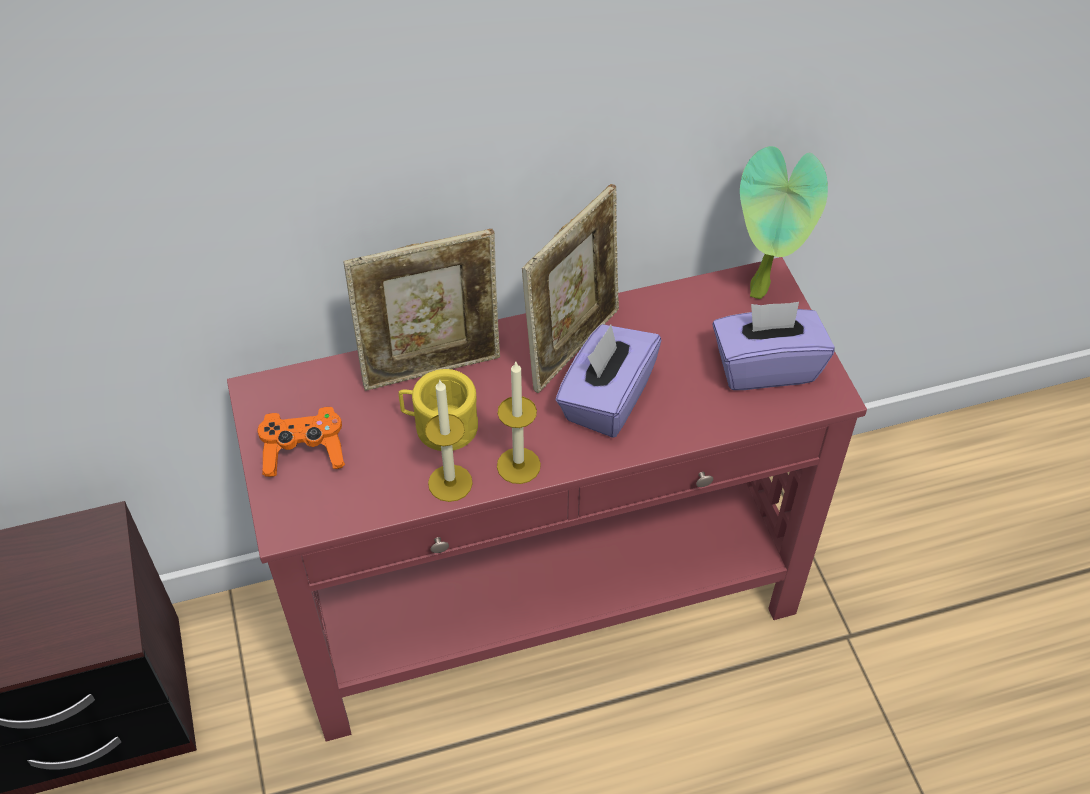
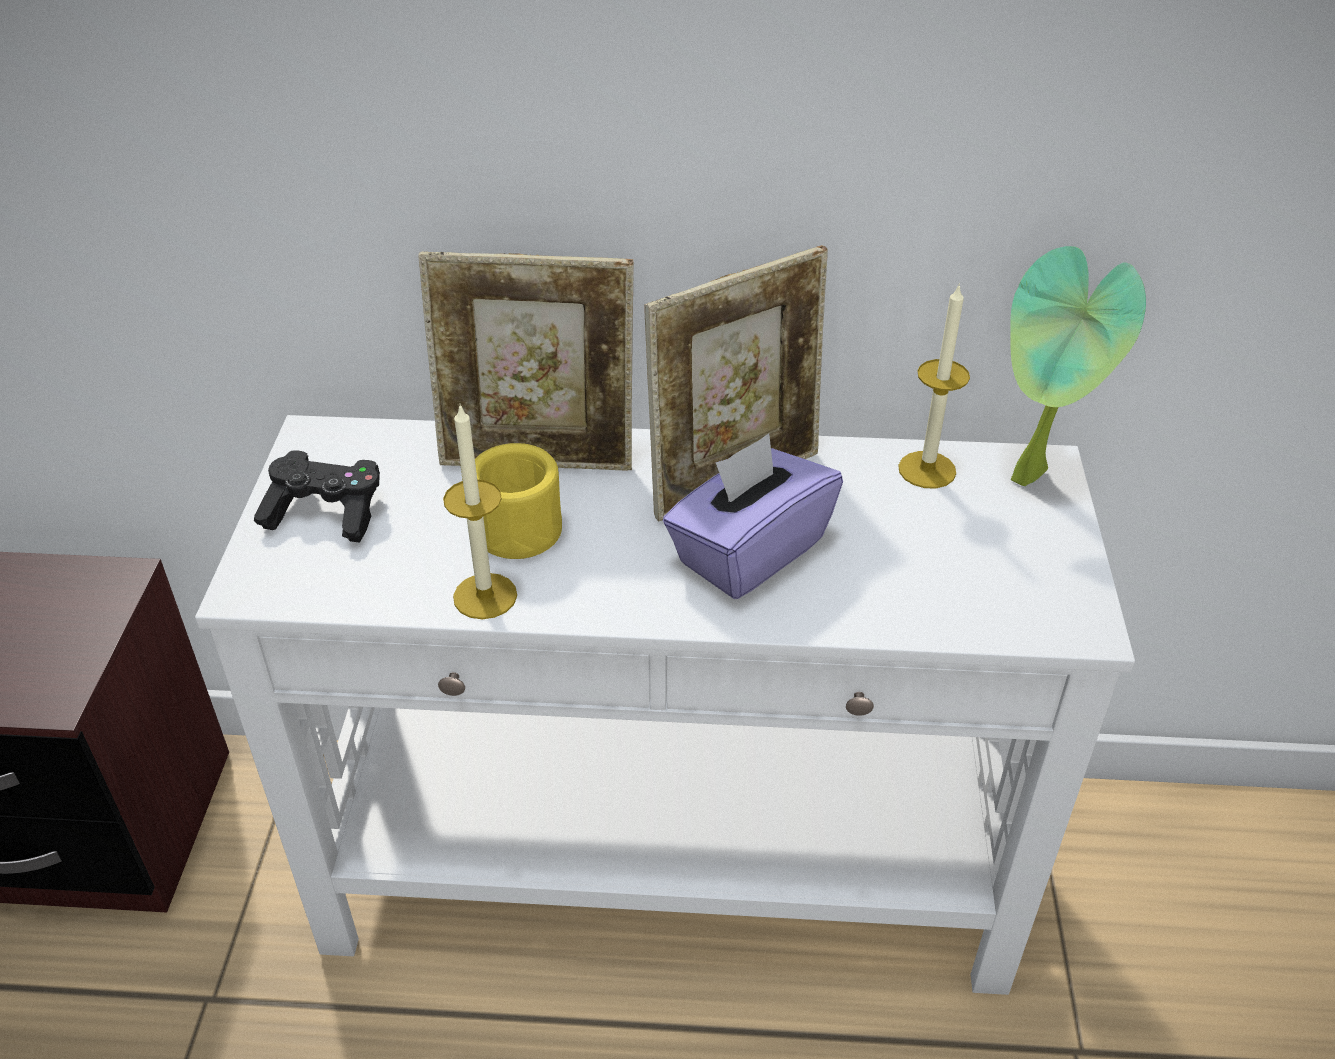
camera: 20 degrees right, 10 degrees down
red console table [227,257,867,742] -> white console table [195,415,1135,995]
orange game controller [258,407,345,477] -> black game controller [254,450,380,542]
candle [497,362,541,484] -> candle moved to [898,283,970,489]
purple tissue box [712,302,835,390] -> none

